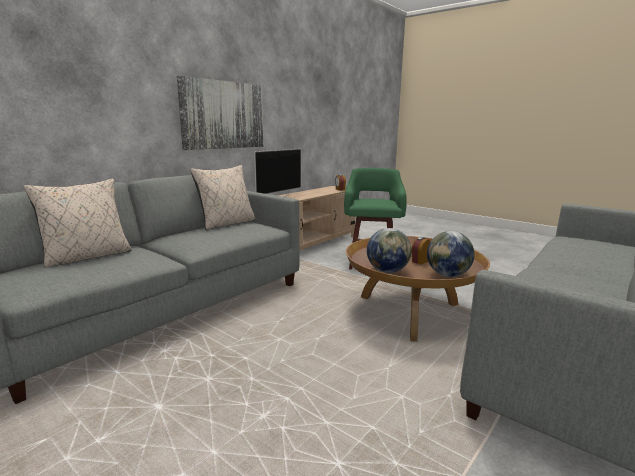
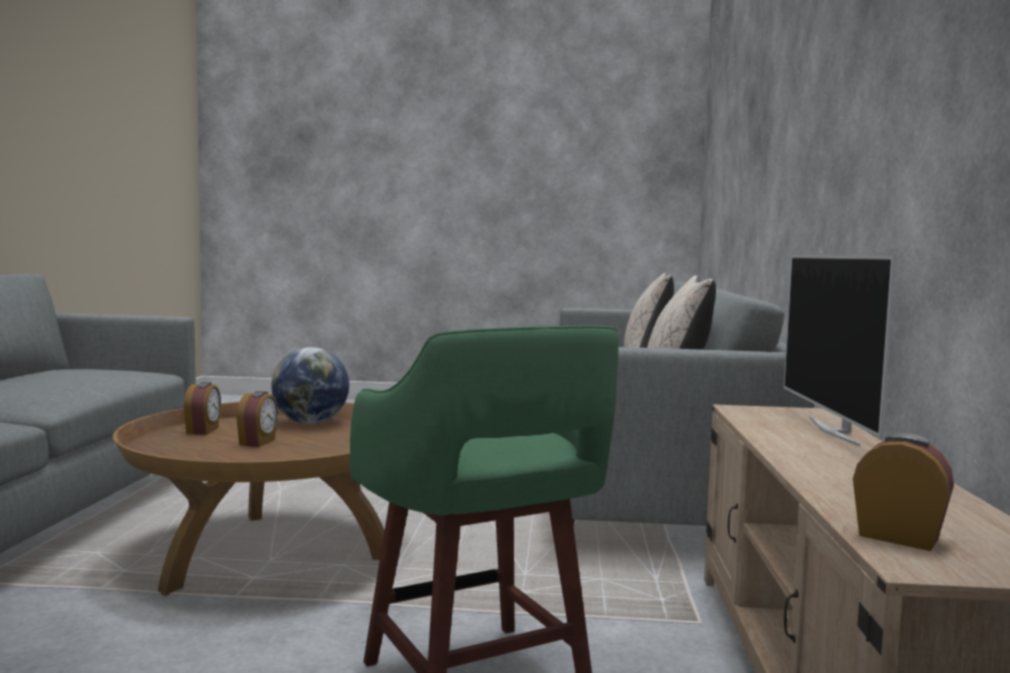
camera: 145 degrees right, 10 degrees down
picture [177,76,263,150] -> none
globe [427,231,475,277] -> alarm clock [184,382,221,435]

